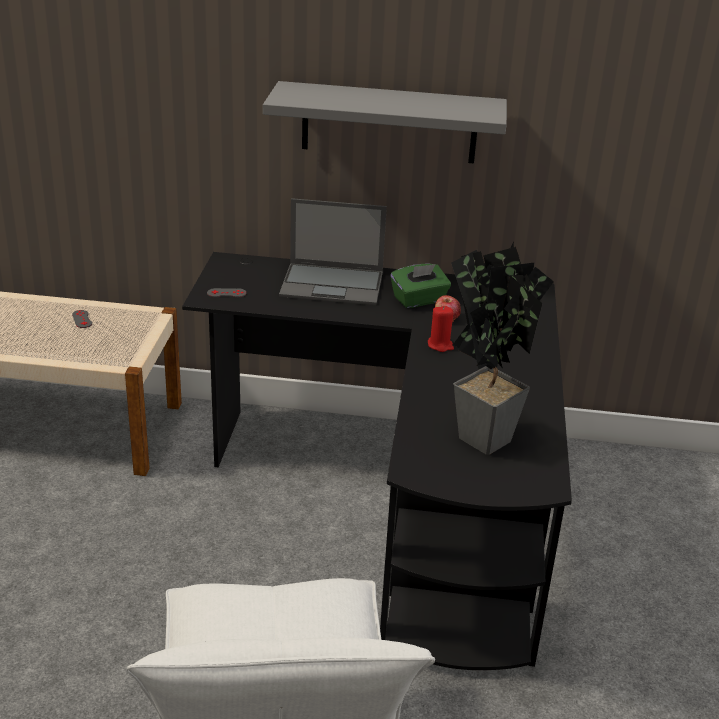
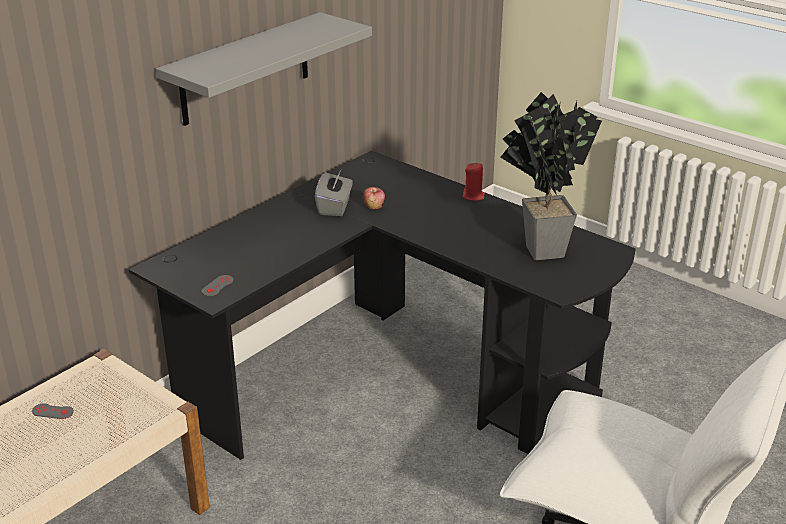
camera: 55 degrees left, 0 degrees up
laptop [279,198,387,305] -> none
green tissue box [390,263,451,308] -> grey tissue box [315,170,353,216]
red candle [428,306,454,352] -> red candle moved to [462,163,485,201]

